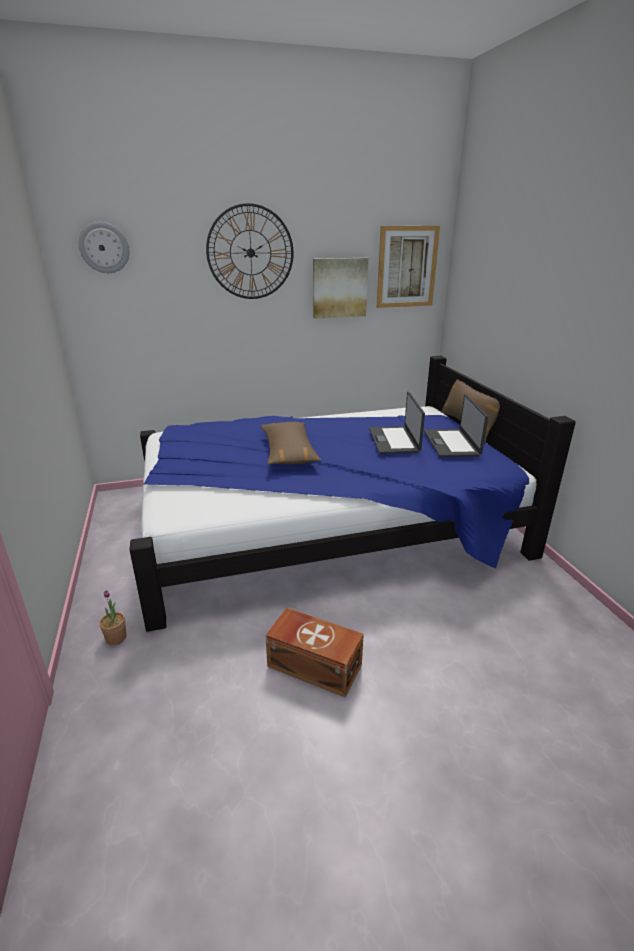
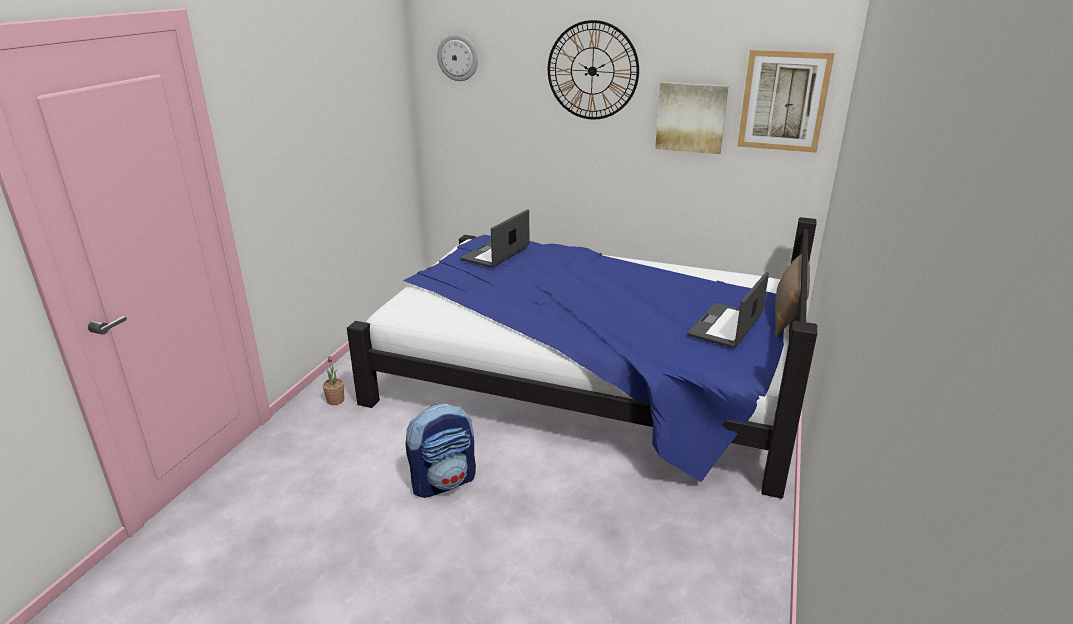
camera: 35 degrees right, 0 degrees up
brown pillow [260,422,321,465] -> none
brown storage box [265,608,364,697] -> backpack [406,403,476,498]
laptop [369,392,425,454] -> laptop moved to [461,209,529,268]

